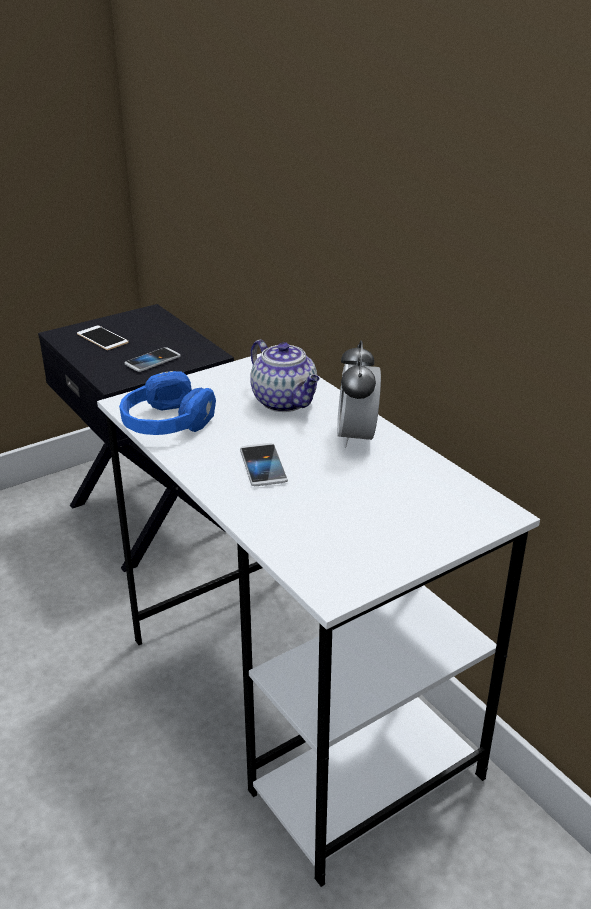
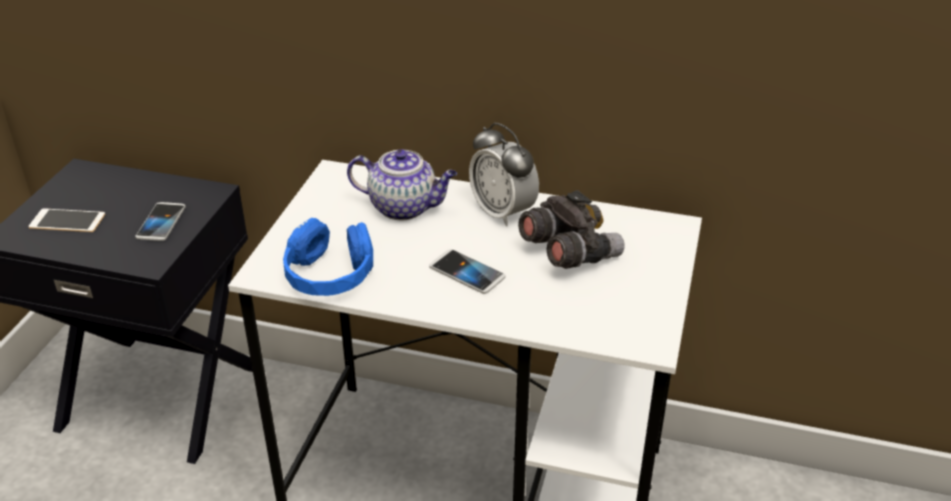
camera: 40 degrees left, 5 degrees up
none -> grey binoculars [518,190,624,269]

